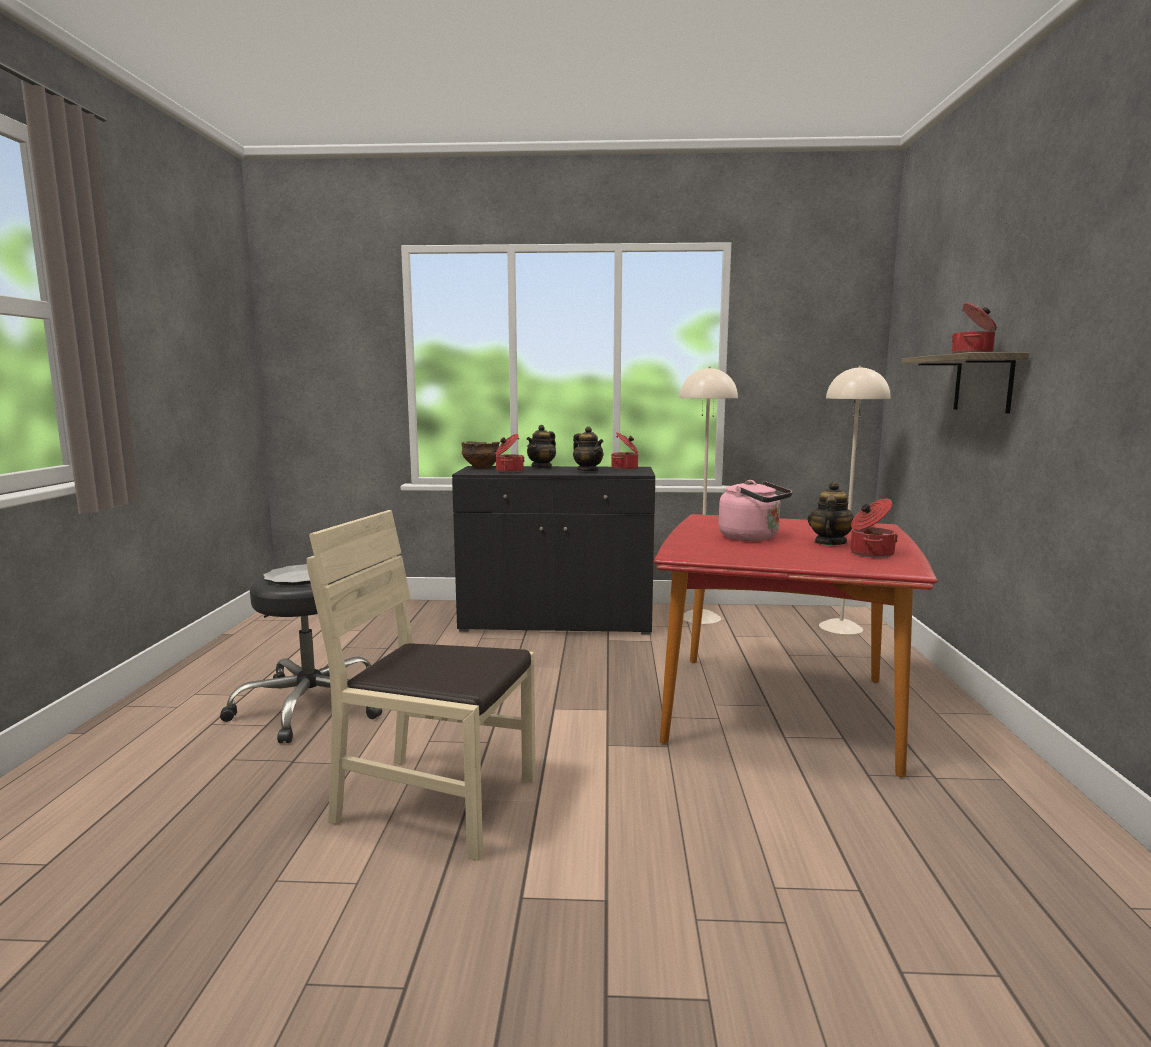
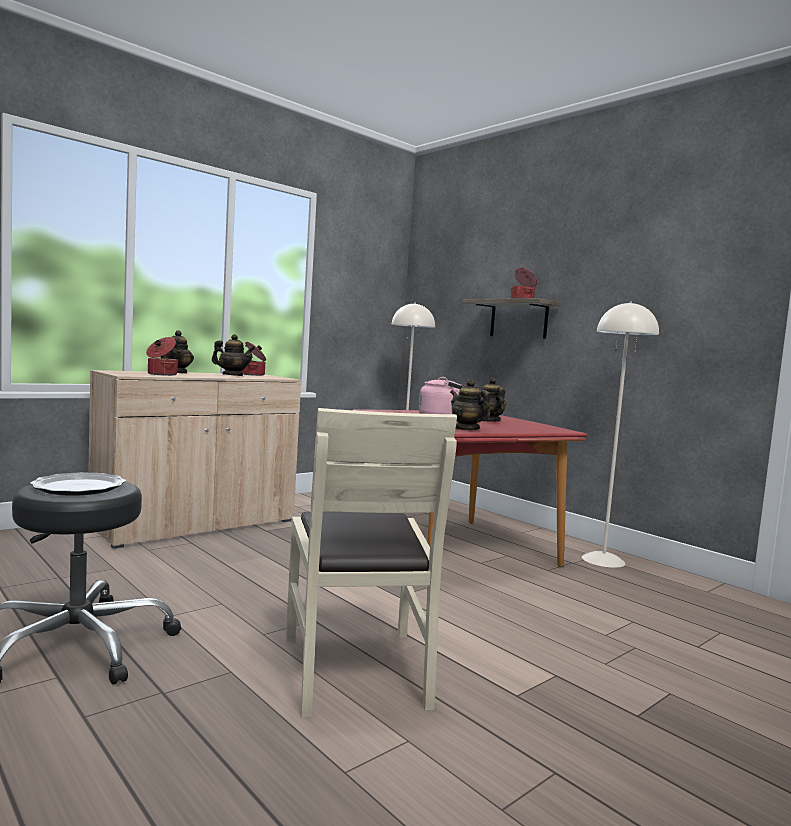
camera: 45 degrees left, 5 degrees down
beige chair [307,510,536,861] -> beige chair turned 75 degrees counterclockwise [286,408,457,718]
black cabinet [452,466,655,635] -> beige cabinet [88,370,301,549]
bowl [461,441,500,469] -> none
beige floor lamp [679,367,738,624] -> beige floor lamp moved to [582,301,659,568]
cooking pot [851,498,898,558] -> none
none -> teapot [450,380,490,430]

